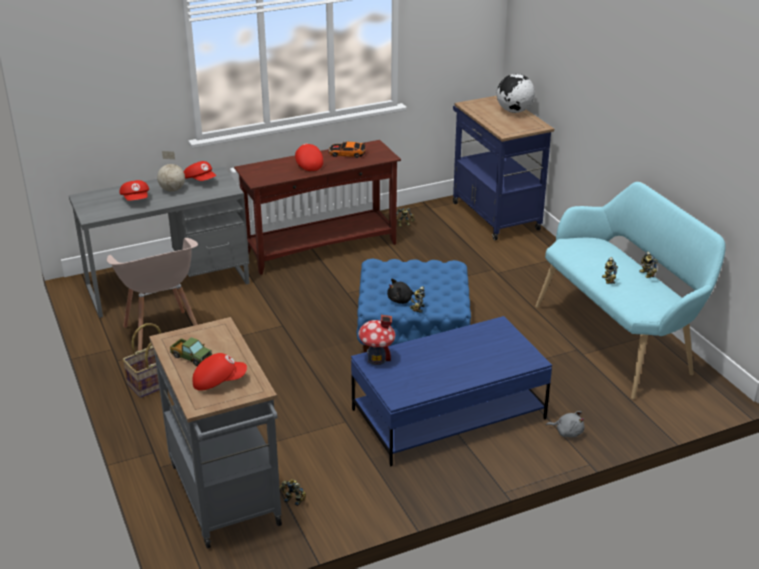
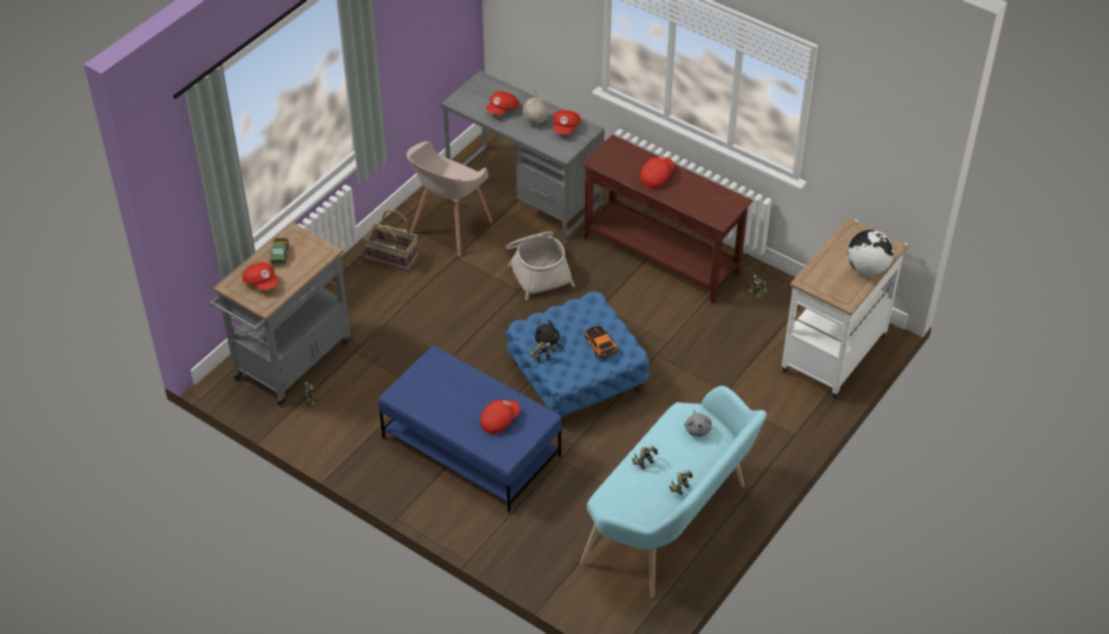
camera: 60 degrees right, 15 degrees up
toy car [329,142,365,158] -> toy car moved to [585,326,618,358]
toy house [358,315,395,365] -> none
blue cart [453,96,554,240] -> white cart [781,218,908,399]
grey plush toy [546,411,584,437] -> grey plush toy moved to [684,410,712,437]
none -> red cap [480,400,520,434]
none -> basket [506,231,575,300]

